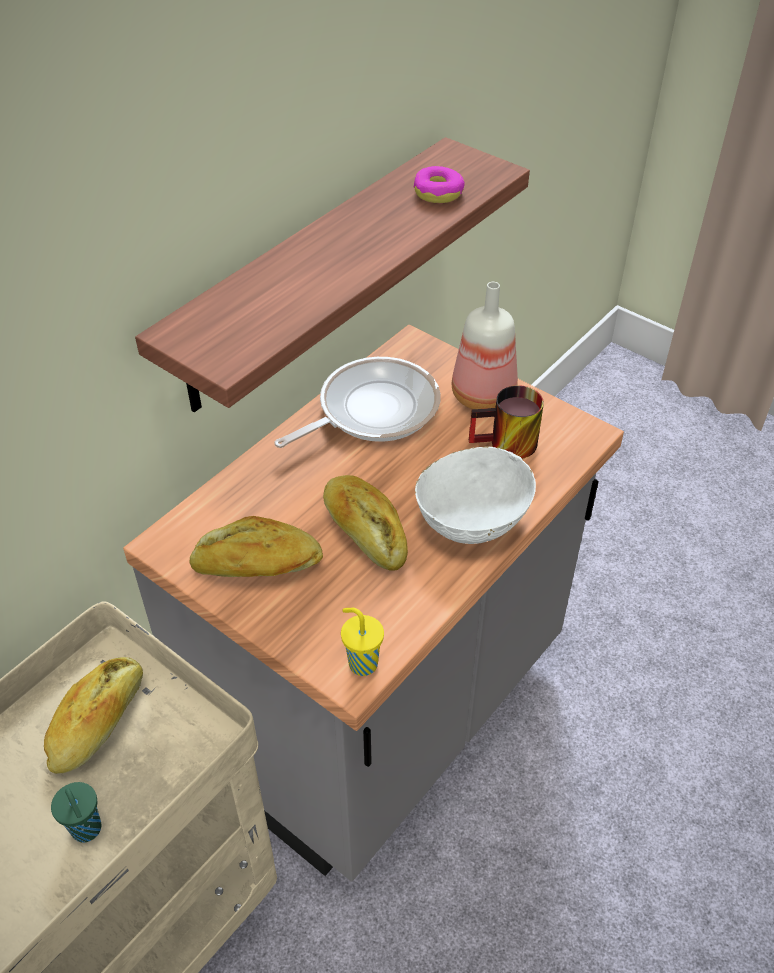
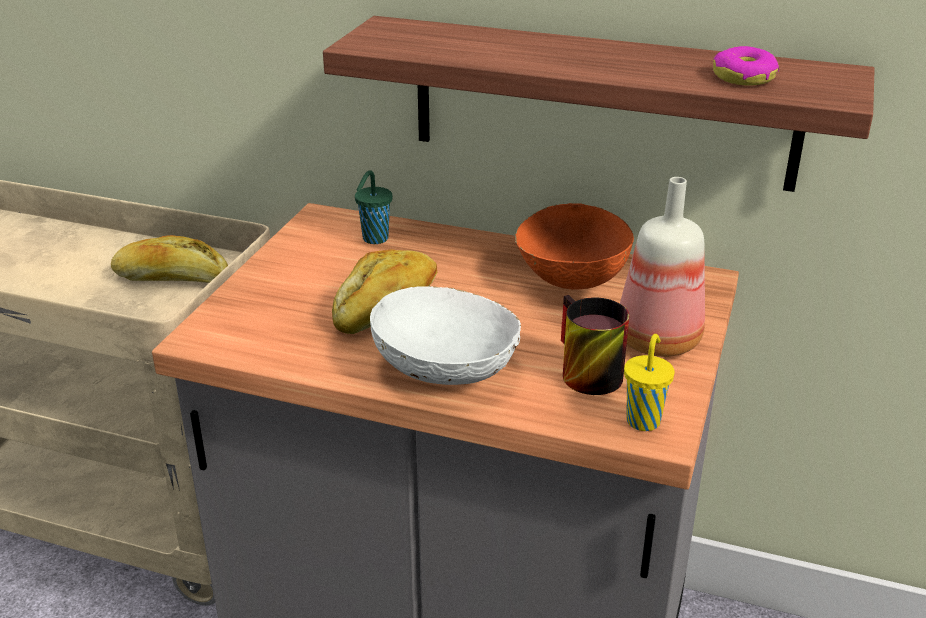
camera: 70 degrees right, 15 degrees down
green cup [51,782,101,843] -> green cup moved to [355,170,392,244]
bread [189,516,323,577] -> none
frying pan [274,357,441,448] -> orange bowl [515,203,634,289]
yellow cup [341,608,384,676] -> yellow cup moved to [624,334,675,431]

